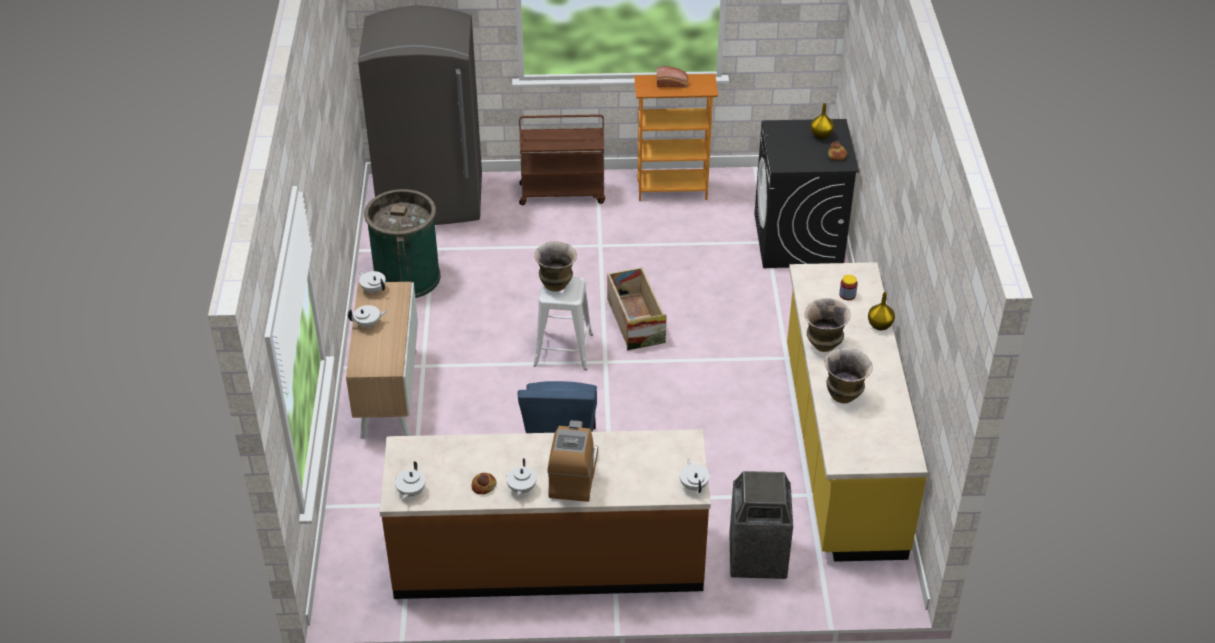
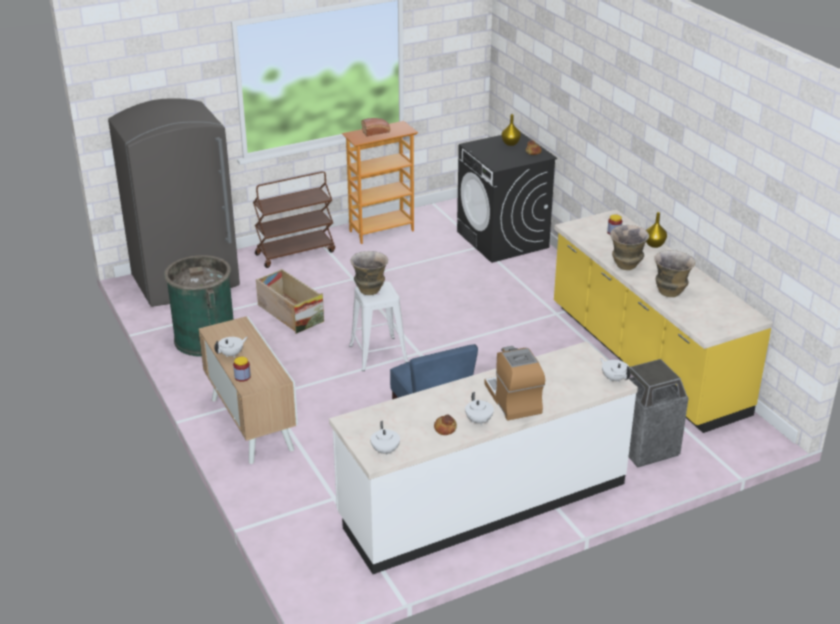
camera: 25 degrees left, 10 degrees down
white teapot [359,271,386,293] -> none
brown counter [379,429,711,599] -> white counter [329,341,638,574]
crate [607,267,667,350] -> crate moved to [256,269,324,334]
none -> jar [233,357,251,382]

